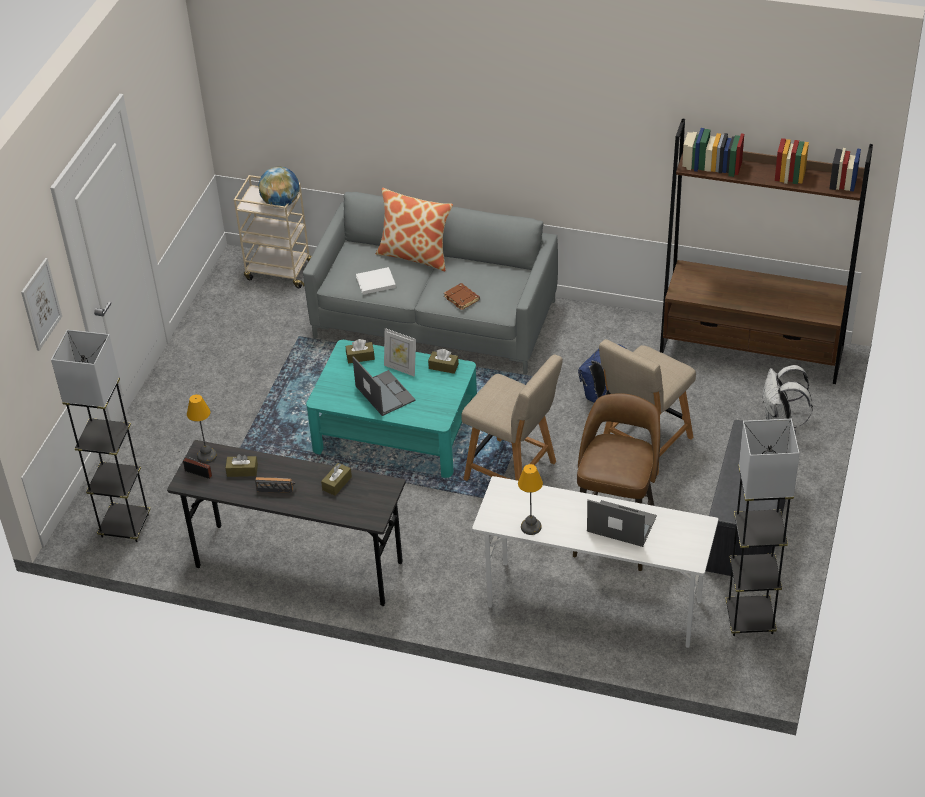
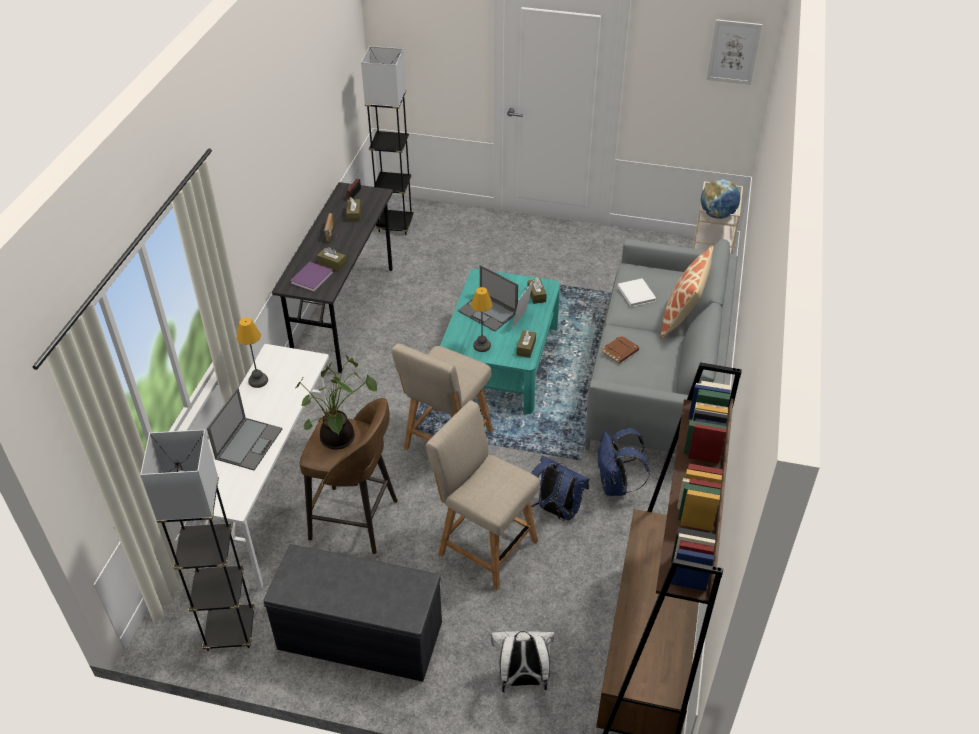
camera: 85 degrees right, 0 degrees up
picture [21,258,62,351] -> picture moved to [707,19,762,85]
table lamp [187,394,217,464] -> table lamp moved to [471,287,493,352]
laptop [352,356,416,416] -> laptop turned 75 degrees clockwise [458,265,518,331]
none -> purple book [290,262,333,292]
none -> potted plant [296,355,377,450]
none -> blue backpack [597,428,650,496]

